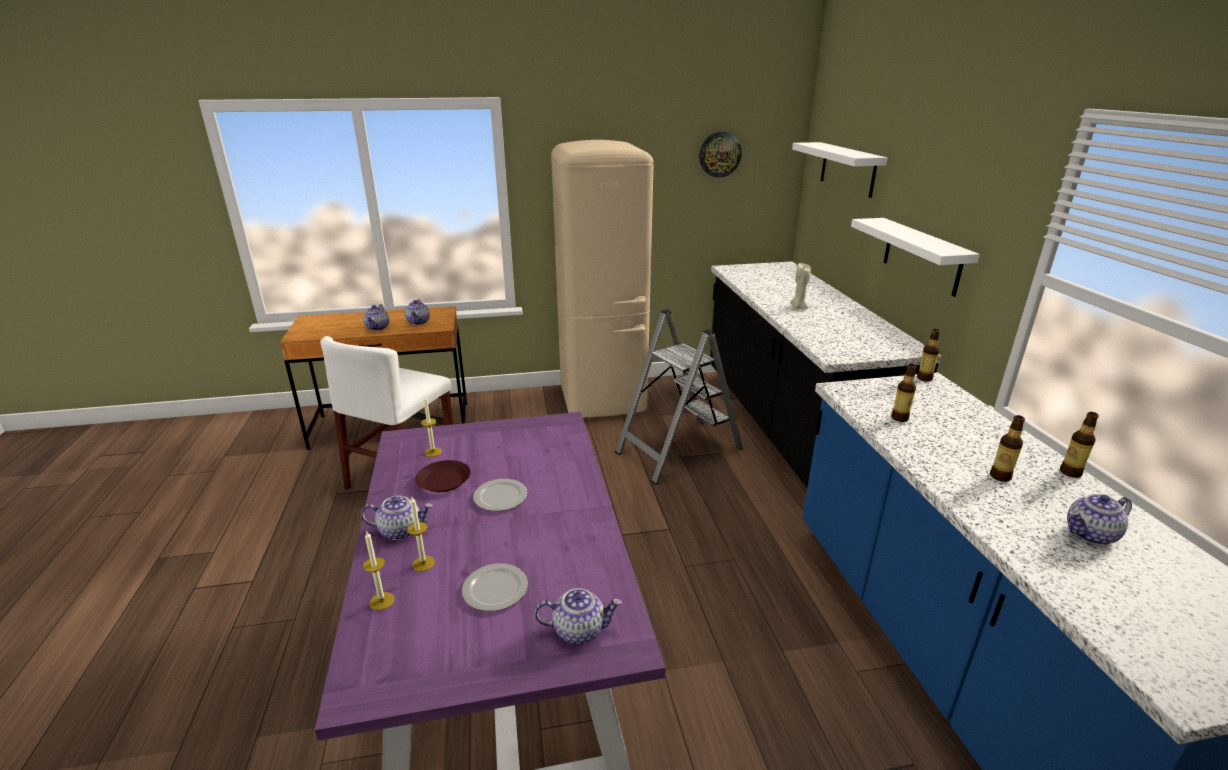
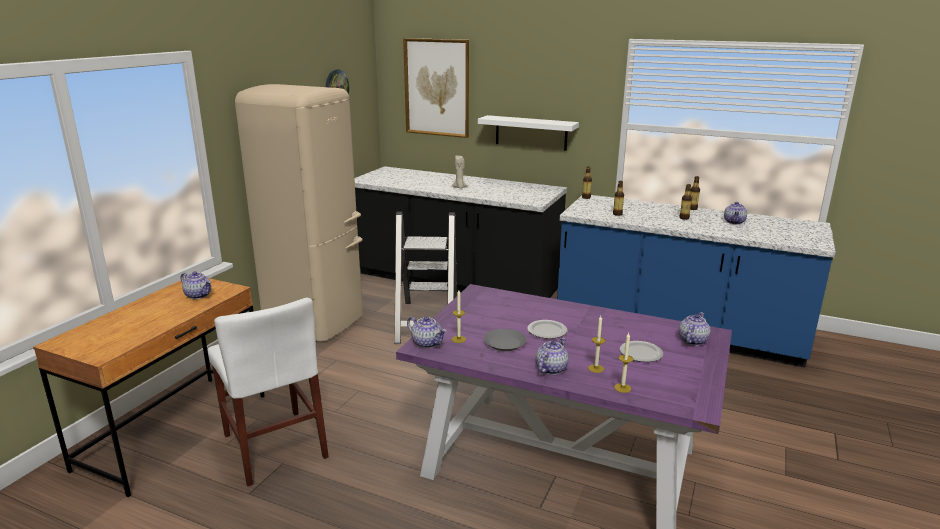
camera: 55 degrees left, 5 degrees down
teapot [363,304,389,331] -> teapot moved to [407,316,446,348]
brown plate [416,460,471,492] -> grey plate [484,329,527,351]
white shelf [792,142,887,198] -> picture [403,38,469,138]

